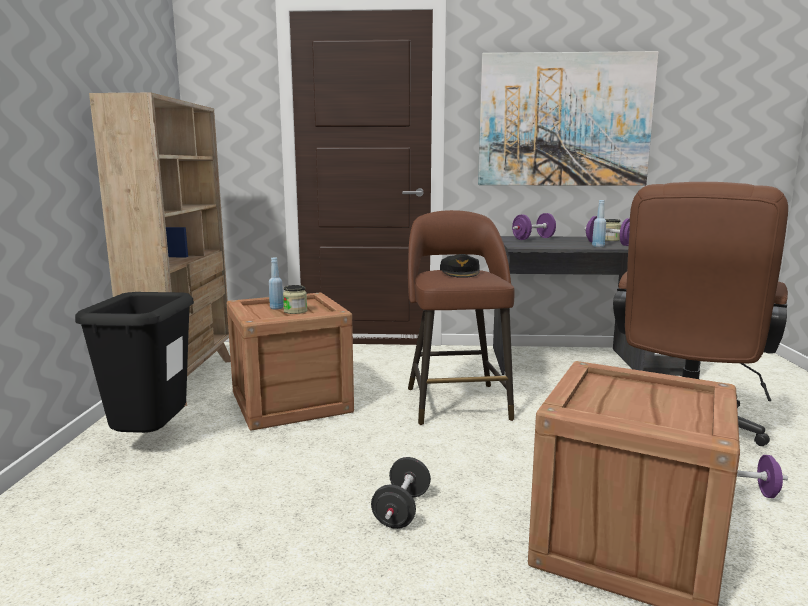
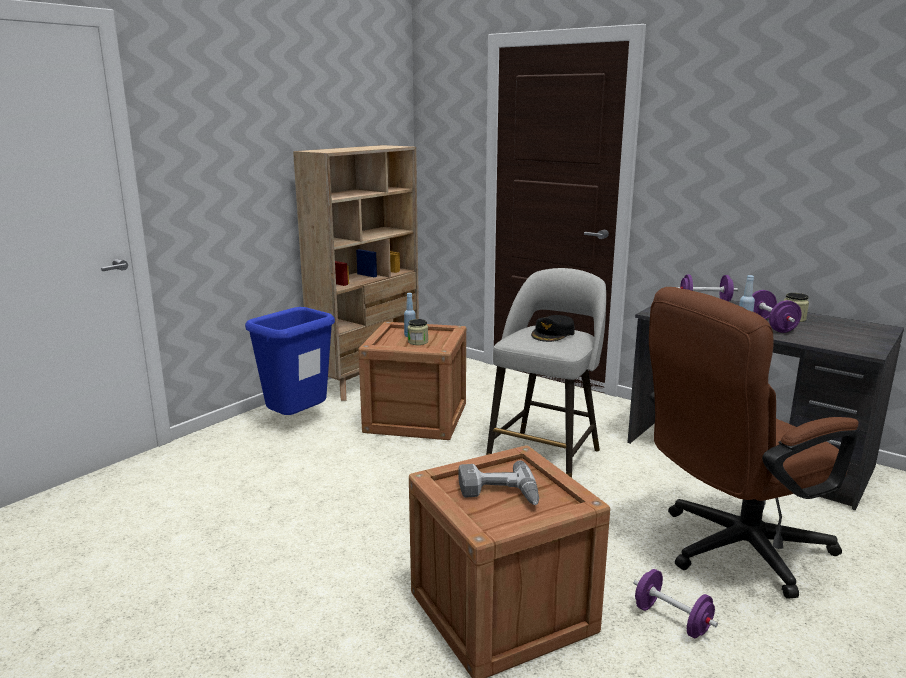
camera: 35 degrees right, 5 degrees up
black trash can [75,292,194,433] -> blue trash can [245,307,335,415]
black dumbbell [371,457,431,529] -> none
brown stool [408,210,515,425] -> grey stool [486,268,606,478]
picture [478,51,659,186] -> none
none -> power drill [458,461,539,505]

